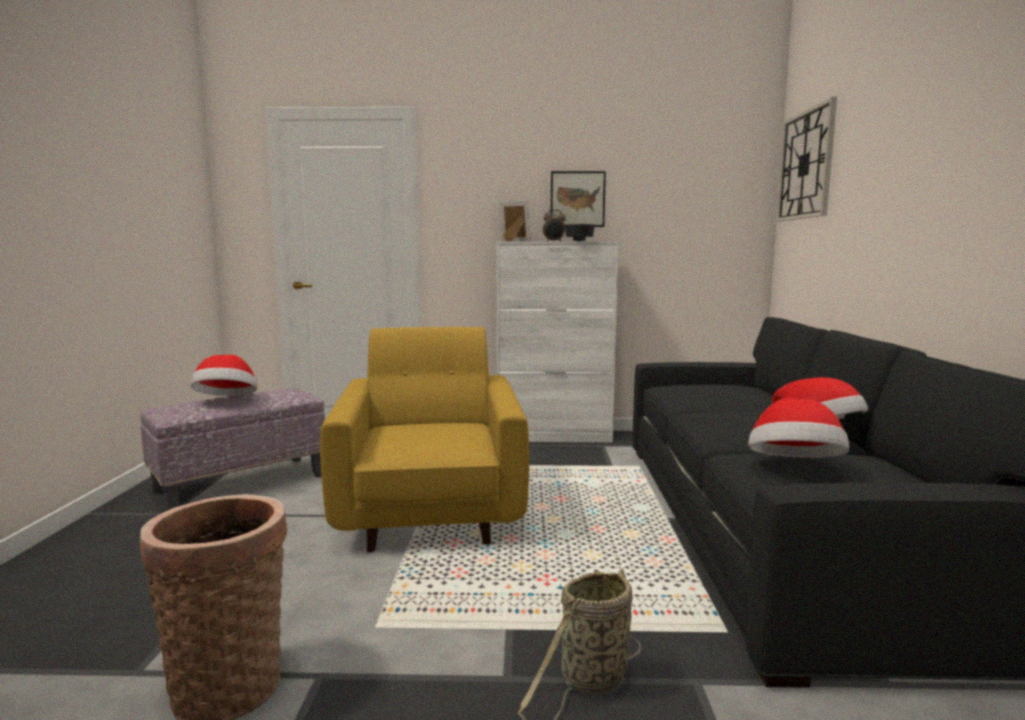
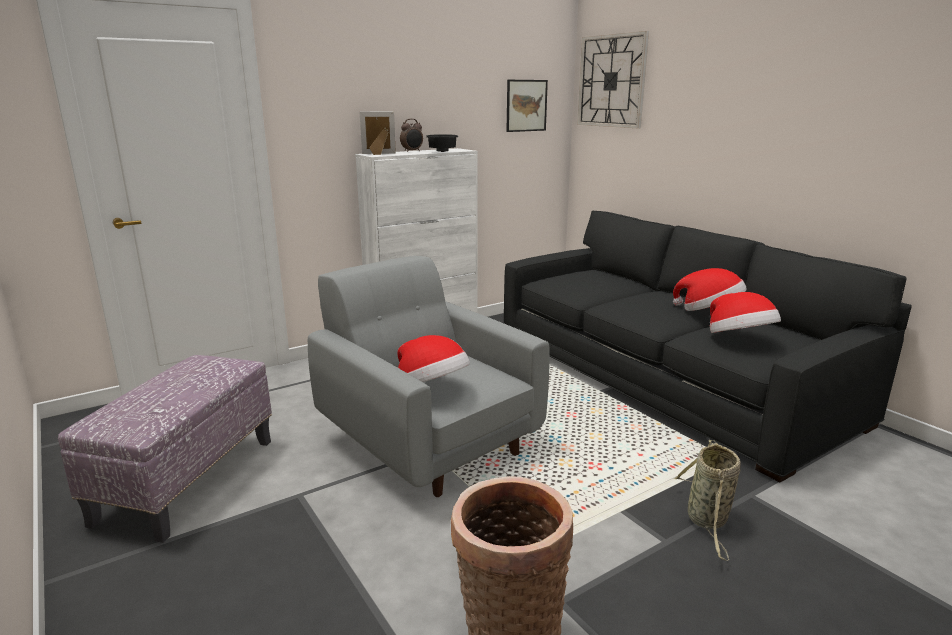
camera: 35 degrees left, 10 degrees up
hat [191,355,257,396] -> hat moved to [397,335,470,382]
yellow armchair [320,327,529,552] -> grey armchair [308,256,549,497]
picture [551,171,606,227] -> picture moved to [506,80,548,132]

